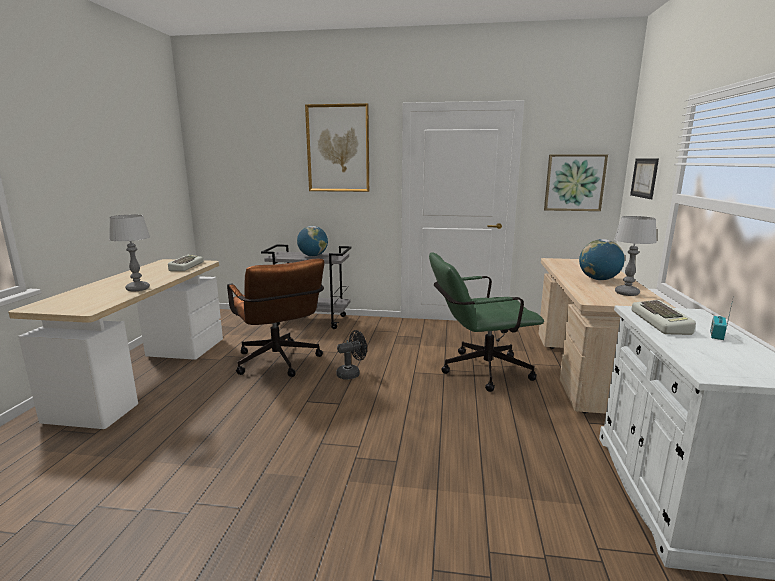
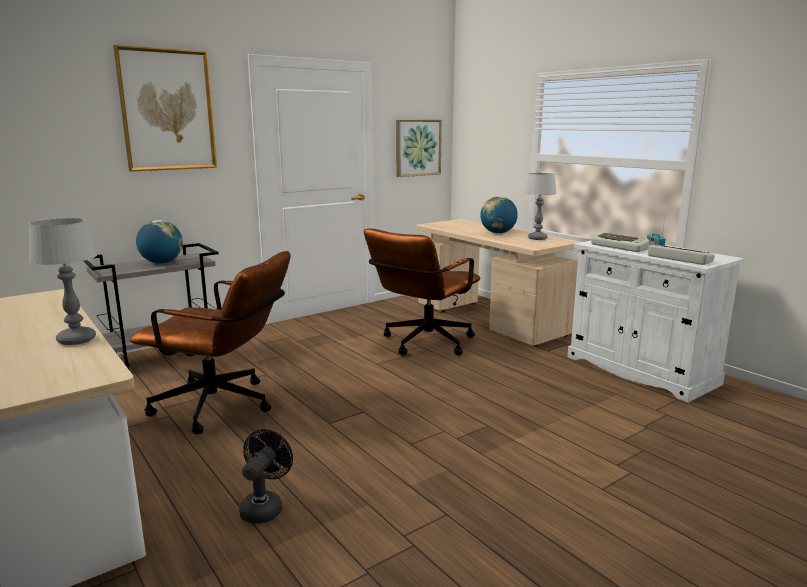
camera: 45 degrees left, 0 degrees up
keyboard [168,255,203,271] -> keyboard moved to [648,245,715,265]
black fan [336,330,367,380] -> black fan moved to [239,429,293,524]
green office chair [429,252,544,392] -> brown office chair [364,229,480,356]
picture [630,158,659,199] -> none

